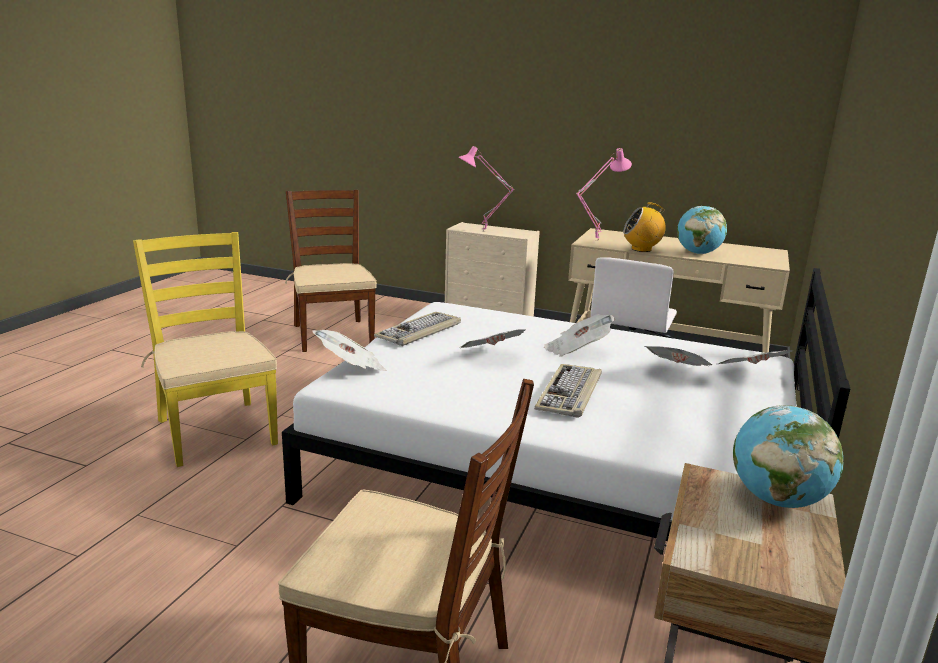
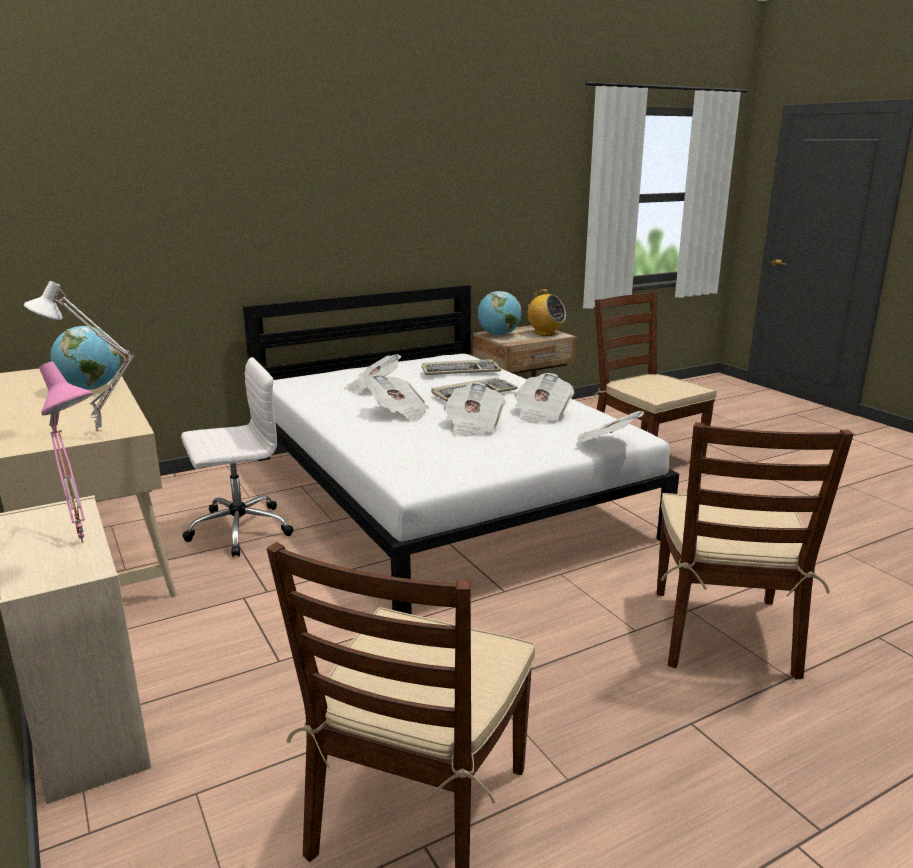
camera: 140 degrees left, 0 degrees up
yellow chair [133,232,278,467] -> brown chair [657,422,854,680]
keyboard [374,312,461,346] -> keyboard moved to [421,359,501,375]
pink table lamp [576,148,632,241] -> white table lamp [24,281,134,431]
radio [623,202,666,252] -> radio moved to [524,289,566,336]
newspaper [719,350,793,364] -> newspaper moved to [515,373,574,423]

